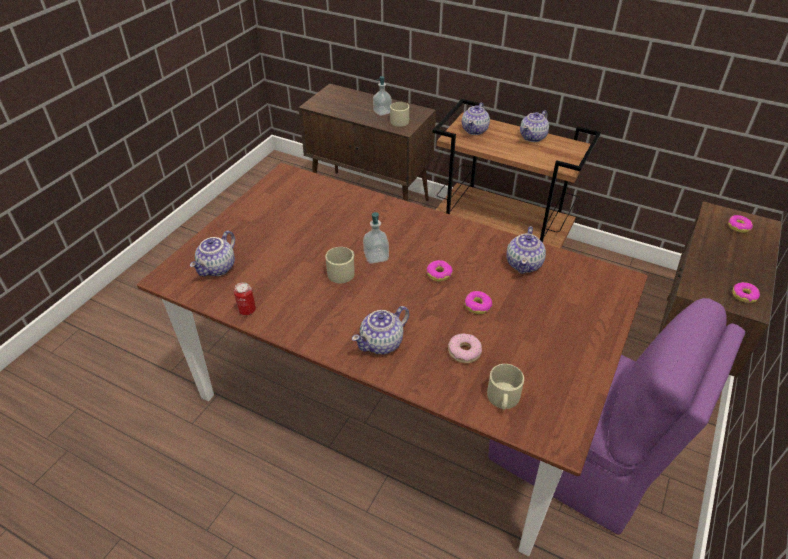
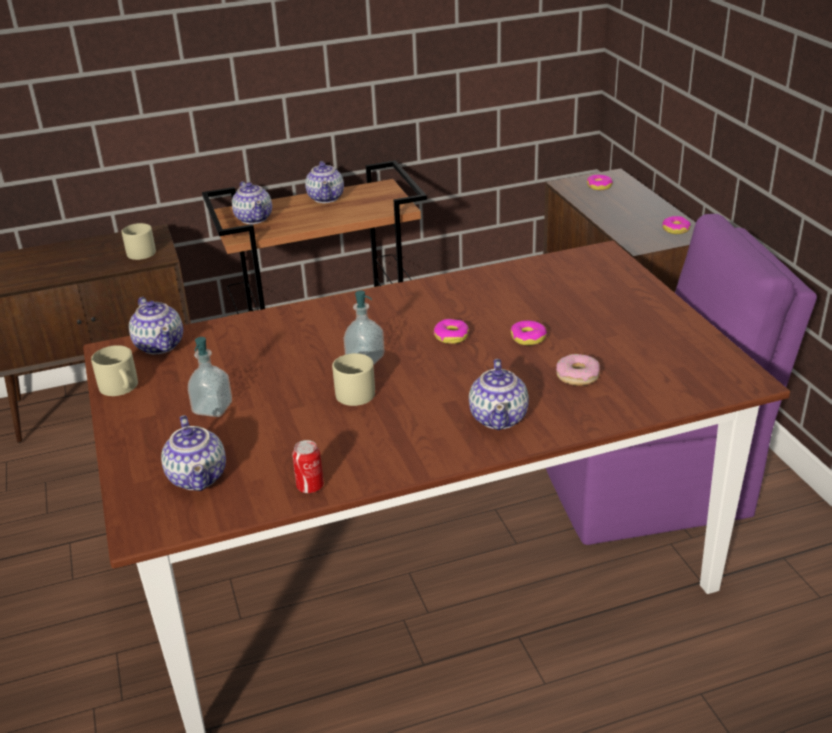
camera: 45 degrees left, 10 degrees down
soap dispenser [373,76,392,116] -> soap dispenser moved to [188,337,232,417]
beige mug [487,364,524,410] -> beige mug moved to [91,345,138,396]
teapot [506,226,546,274] -> teapot moved to [129,297,183,354]

